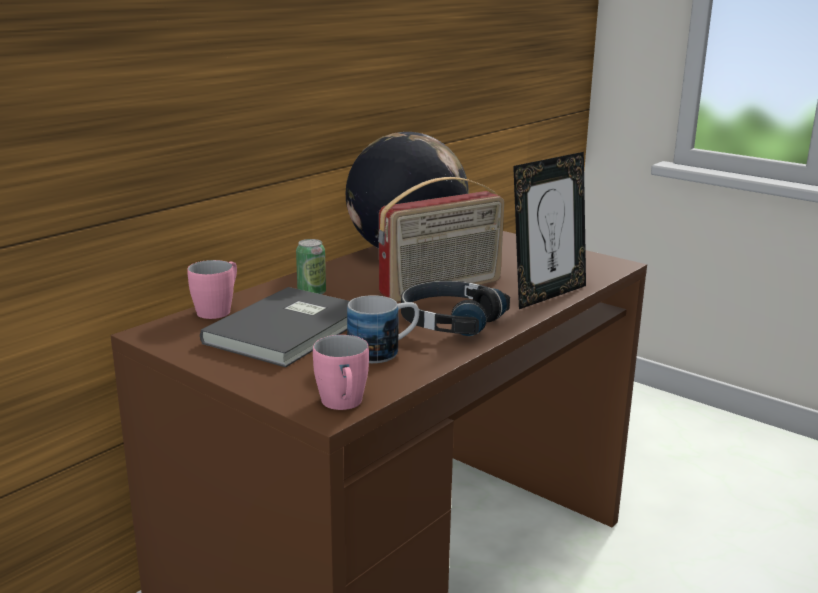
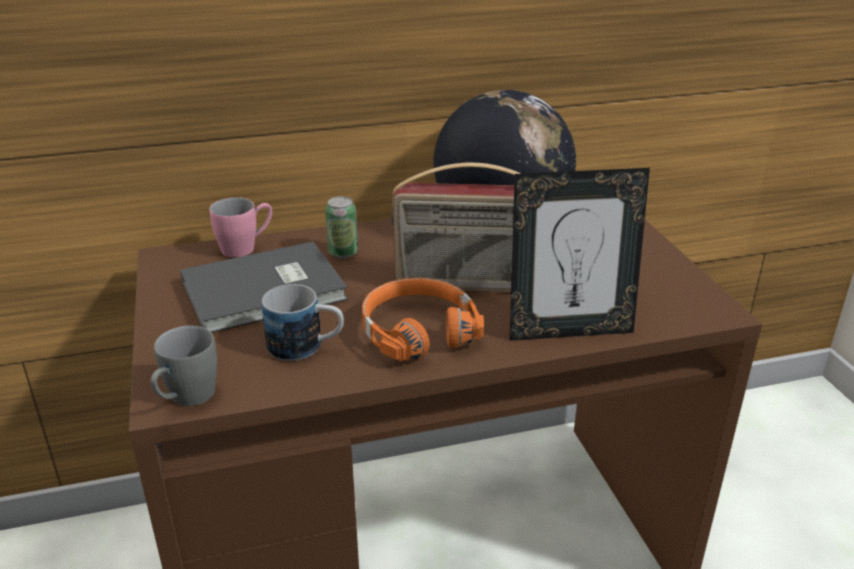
camera: 35 degrees right, 10 degrees up
pink mug [313,335,369,410] -> grey mug [151,326,217,406]
black headphones [401,280,510,336] -> orange headphones [362,278,484,361]

